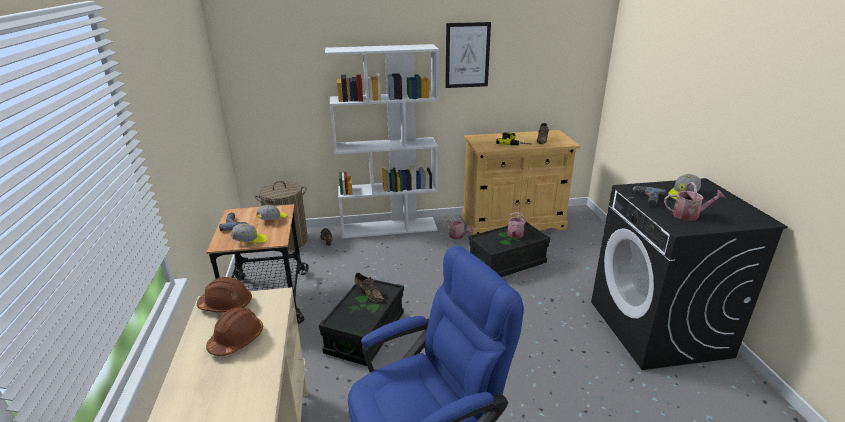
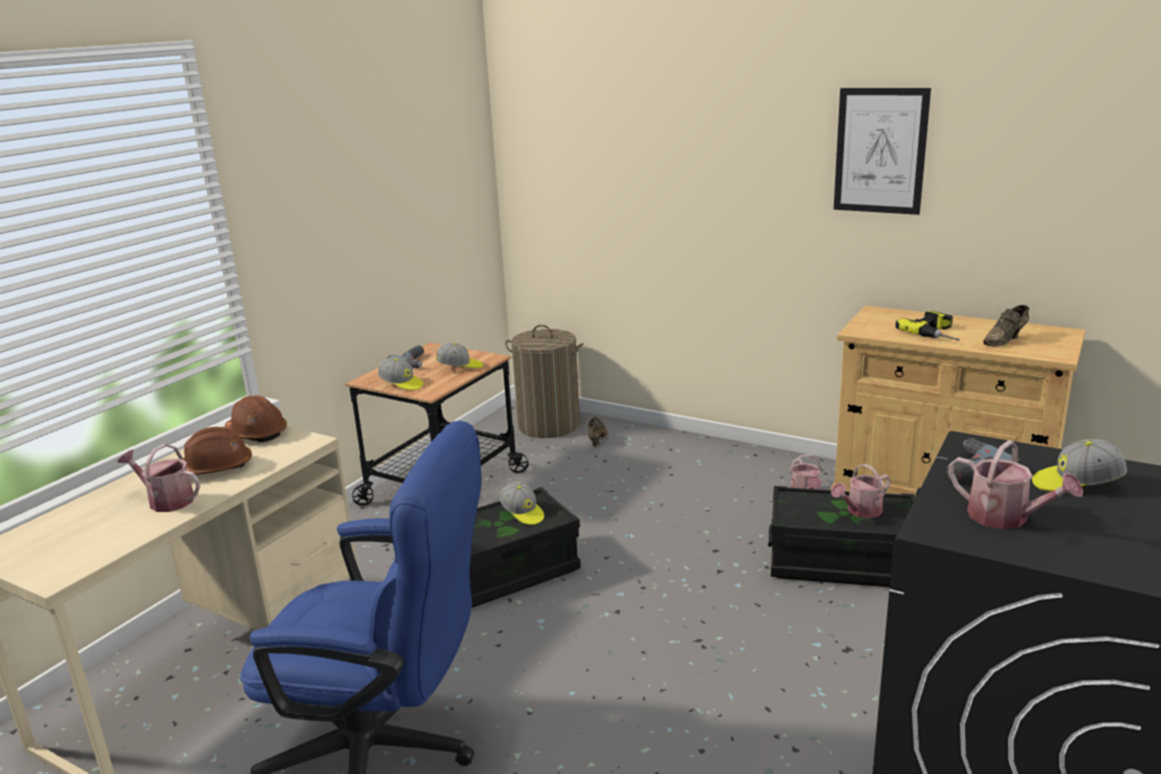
camera: 40 degrees right, 5 degrees down
white bookcase [325,44,439,239] -> none
brown shoe [354,273,384,302] -> cap [500,482,544,525]
none -> watering can [117,444,200,512]

